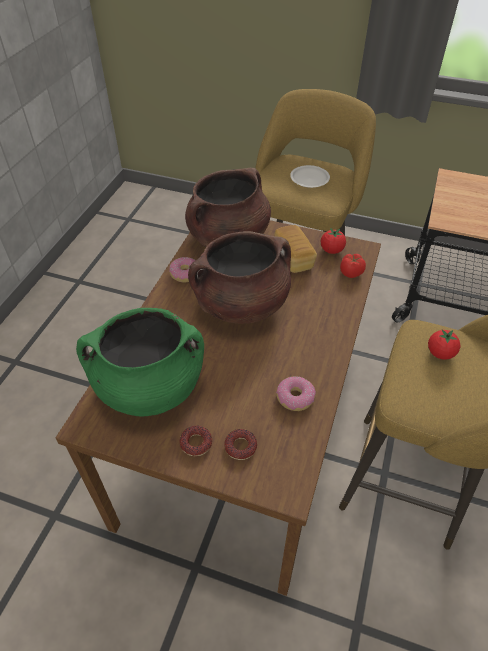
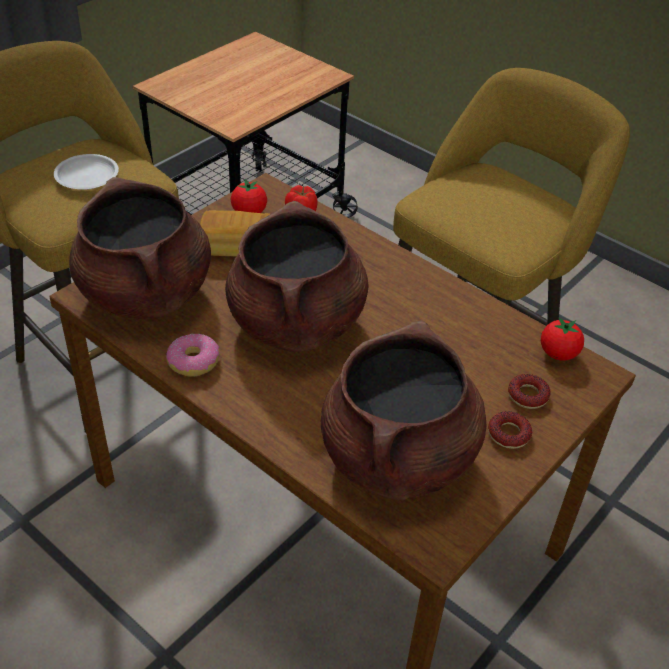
camera: 70 degrees left, 5 degrees down
green cooking pot [76,308,204,417] -> brown cooking pot [321,321,487,500]
donut [276,376,316,411] -> none
tomato [428,329,460,360] -> tomato moved to [541,317,584,360]

